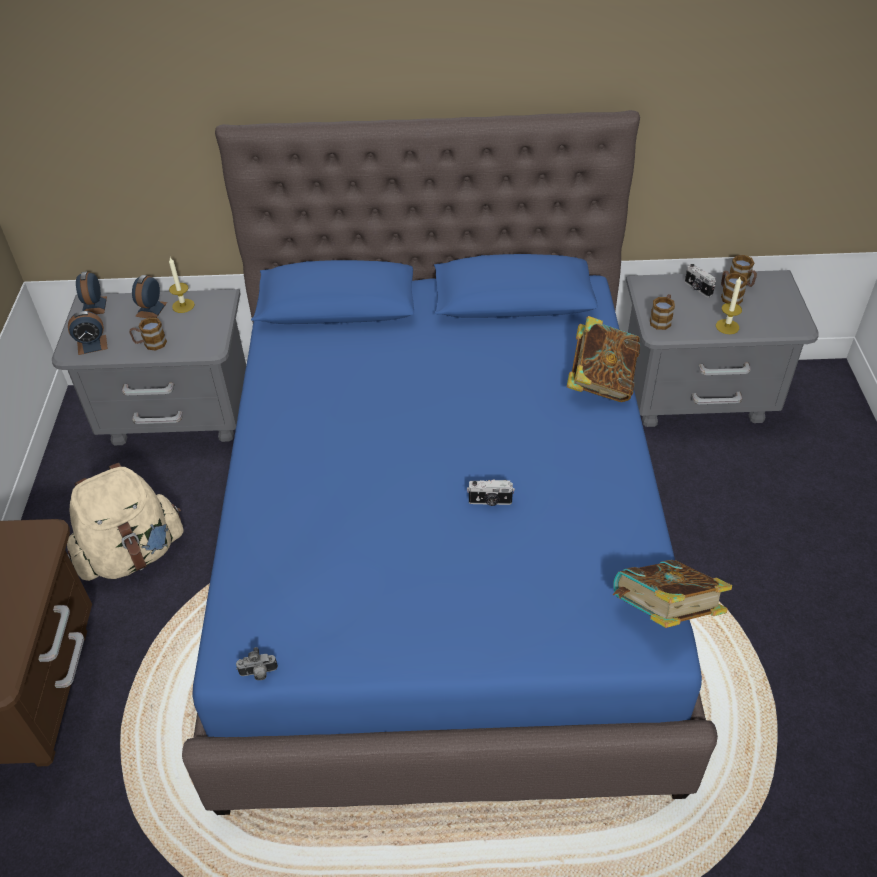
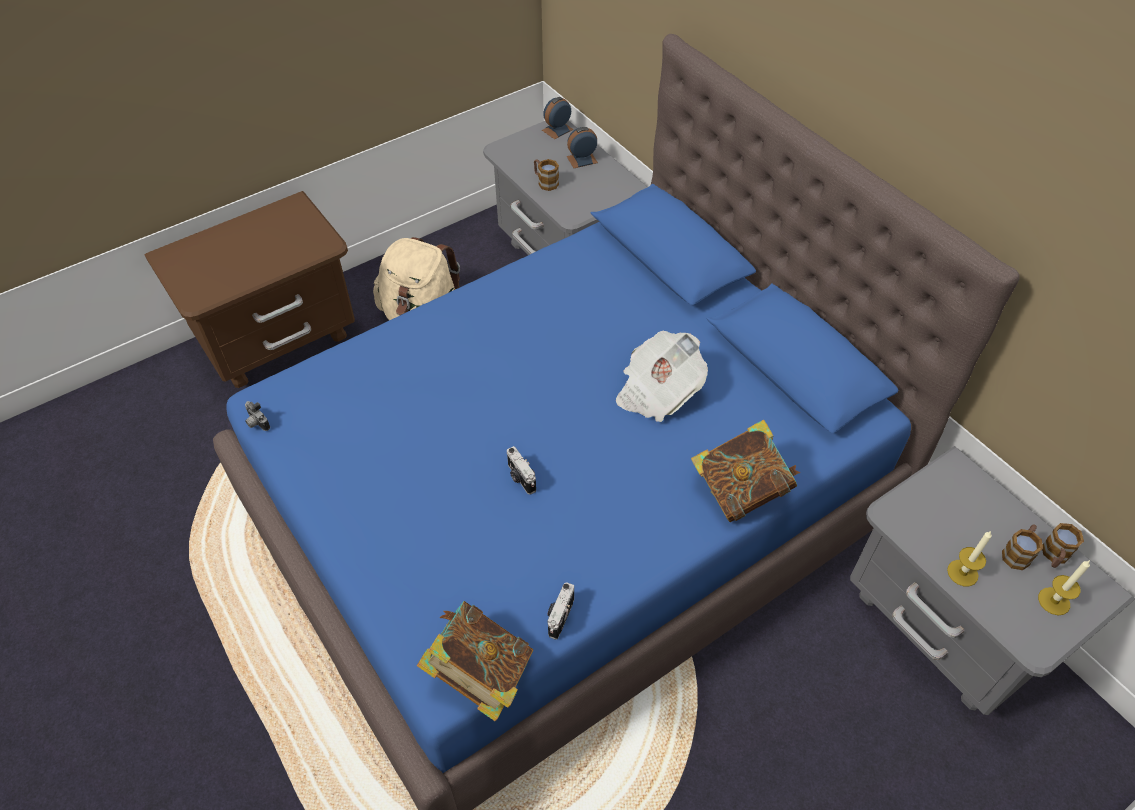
camera: 55 degrees right, 5 degrees up
alarm clock [68,311,108,355] -> none
candle [169,257,195,313] -> candle moved to [1038,560,1090,615]
mug [650,294,675,330] -> none
camera [685,264,716,298] -> camera moved to [547,582,574,640]
none -> newspaper [616,330,708,422]

